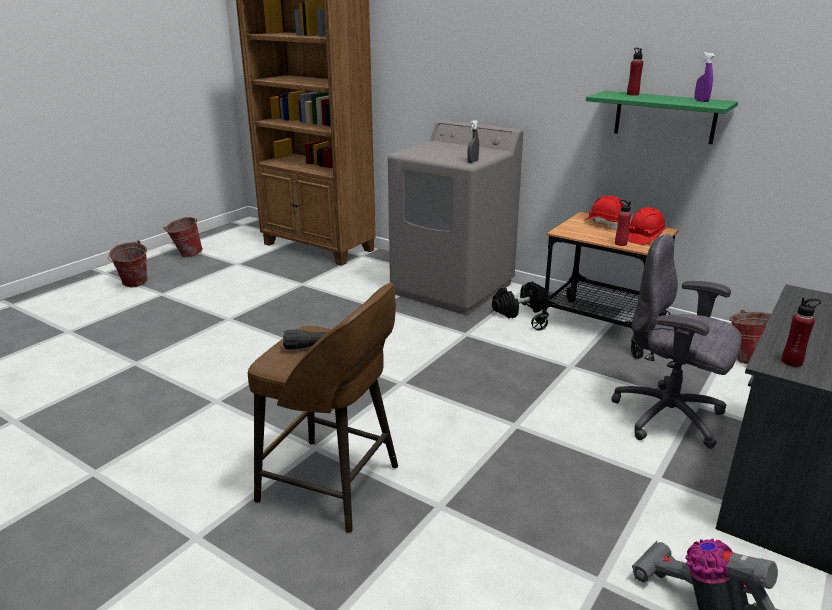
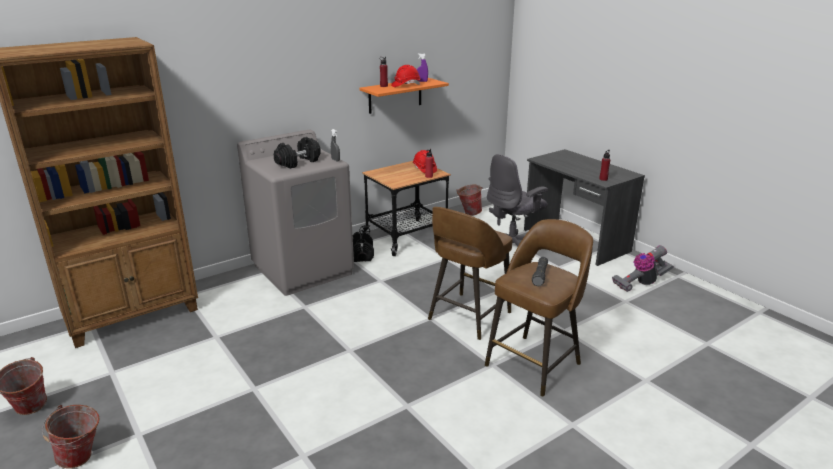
camera: 70 degrees left, 0 degrees up
red hard hat [585,195,624,229] -> red hard hat moved to [391,65,420,87]
green shelf [586,91,738,144] -> orange shelf [359,78,449,114]
none -> black dumbbell [274,137,321,169]
none -> brown stool [428,207,512,340]

